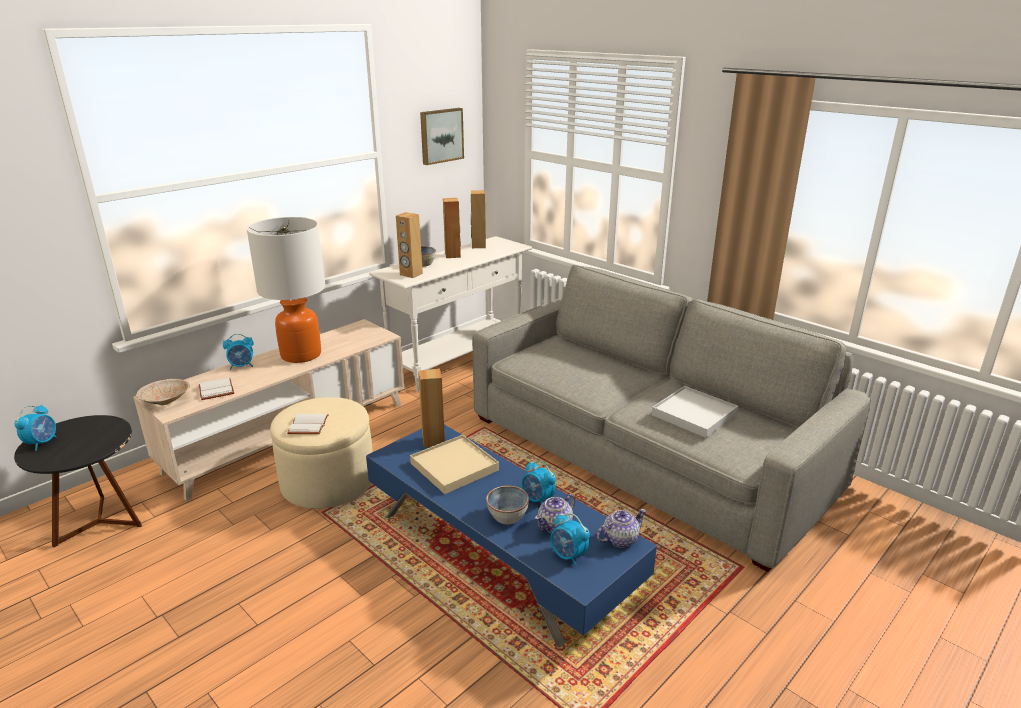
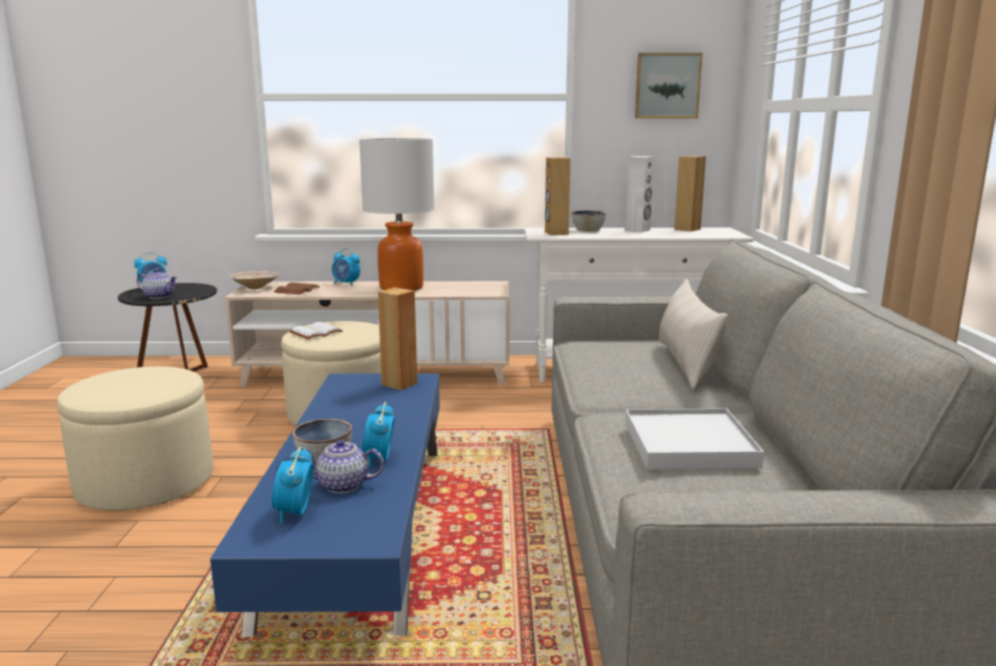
camera: 45 degrees right, 10 degrees down
white book [199,378,234,400] -> brown book [274,282,320,295]
beige tray [410,435,499,494] -> none
brown speaker [443,198,461,258] -> white speaker [625,156,654,233]
teapot [597,509,647,548] -> teapot moved to [137,269,177,299]
none -> beige ottoman [57,366,213,510]
none -> beige pillow [659,279,728,389]

